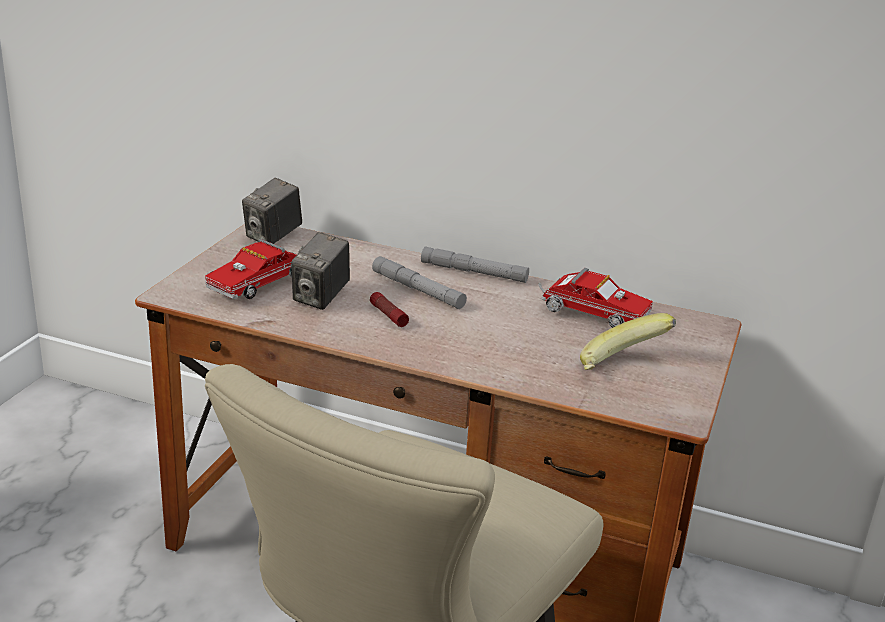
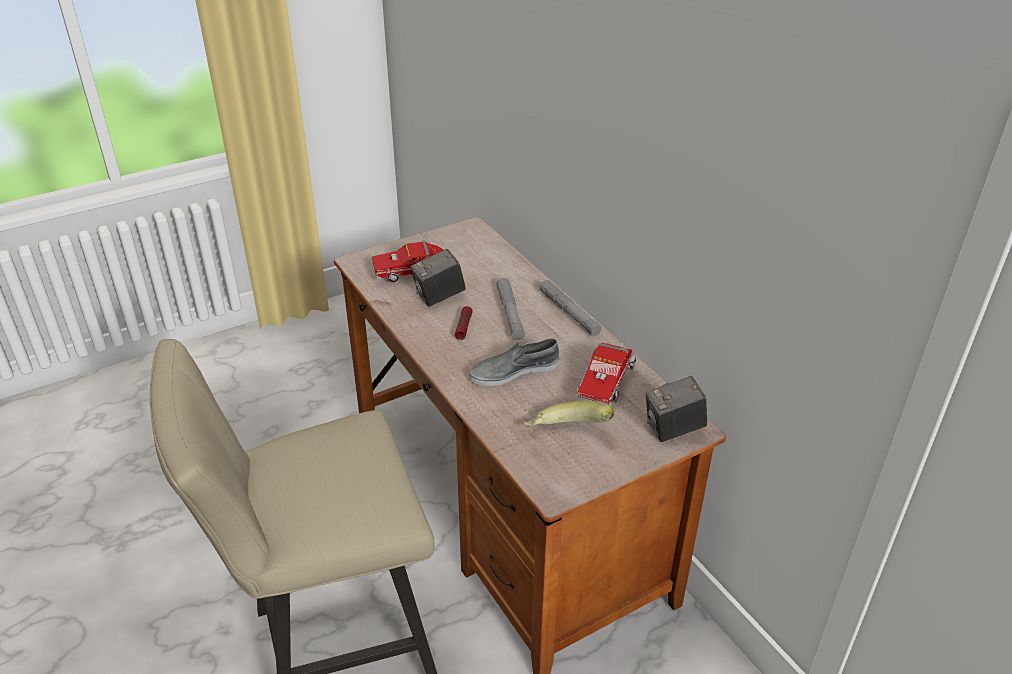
camera: 40 degrees right, 10 degrees up
camera [242,178,302,244] -> camera moved to [646,376,707,442]
toy truck [538,268,653,328] -> toy truck turned 45 degrees clockwise [575,342,636,406]
none -> grey shoe [469,338,559,386]

